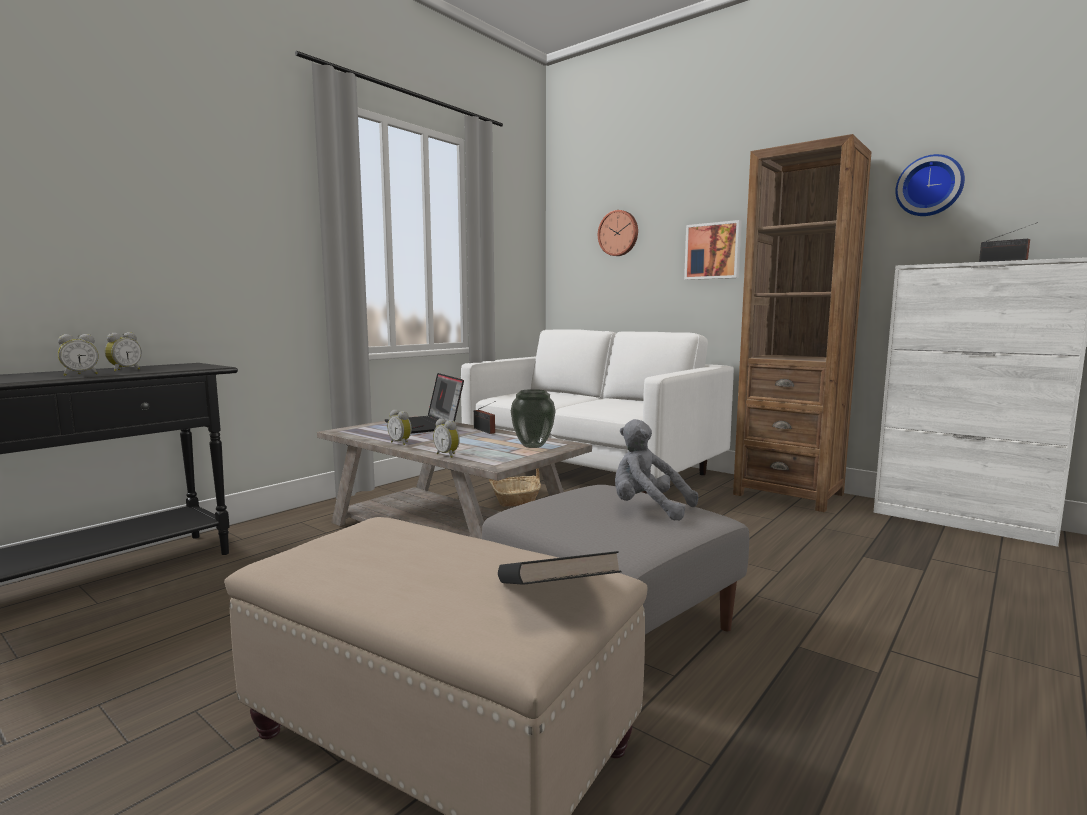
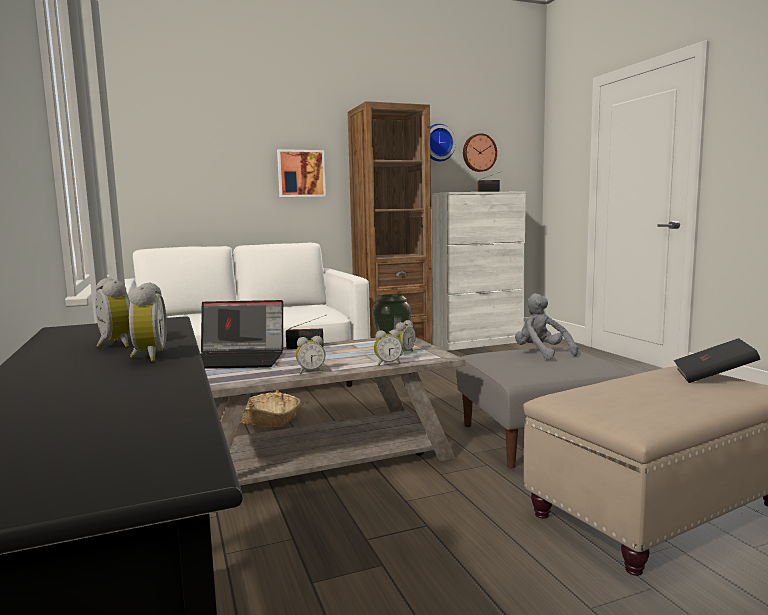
camera: 60 degrees left, 0 degrees up
wall clock [598,210,638,256] -> wall clock moved to [463,133,497,172]
grey plush toy [615,419,698,521] -> grey plush toy turned 90 degrees clockwise [515,293,578,360]
none -> alarm clock [396,320,416,356]

